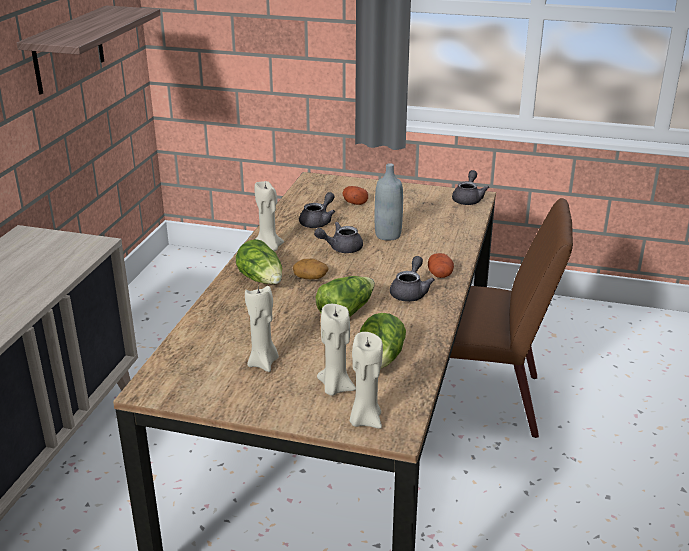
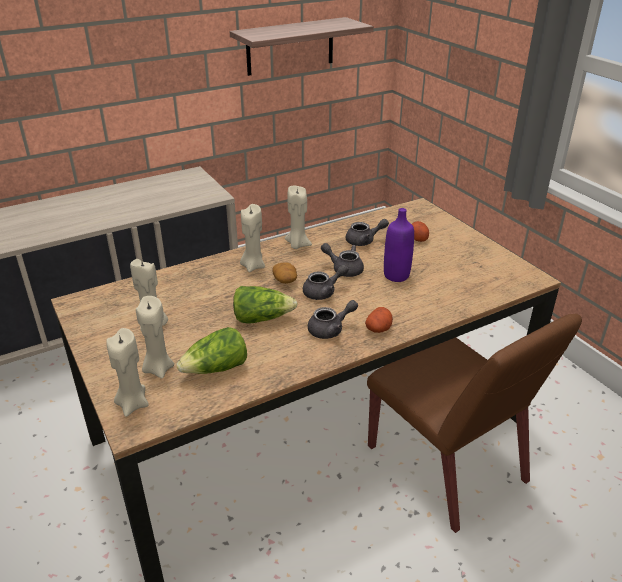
camera: 45 degrees right, 5 degrees up
lettuce [236,239,282,284] -> beige candle [240,204,265,272]
grey bottle [375,163,403,241] -> purple bottle [384,208,414,282]
grey teapot [452,170,489,205] -> grey teapot moved to [303,264,349,300]

